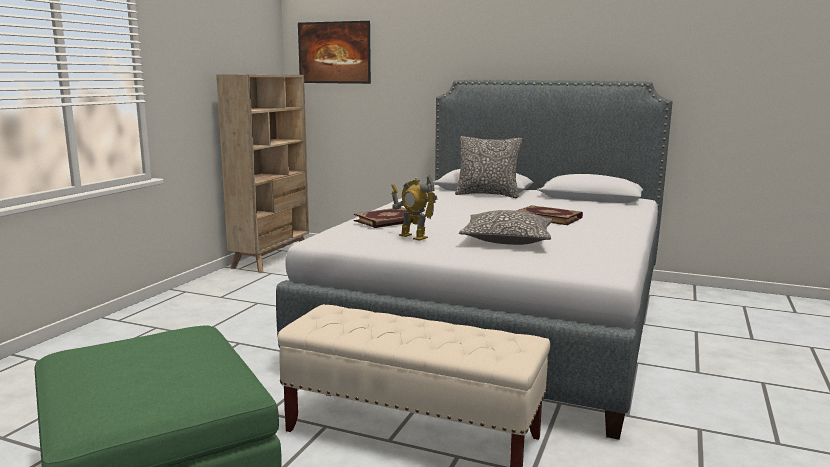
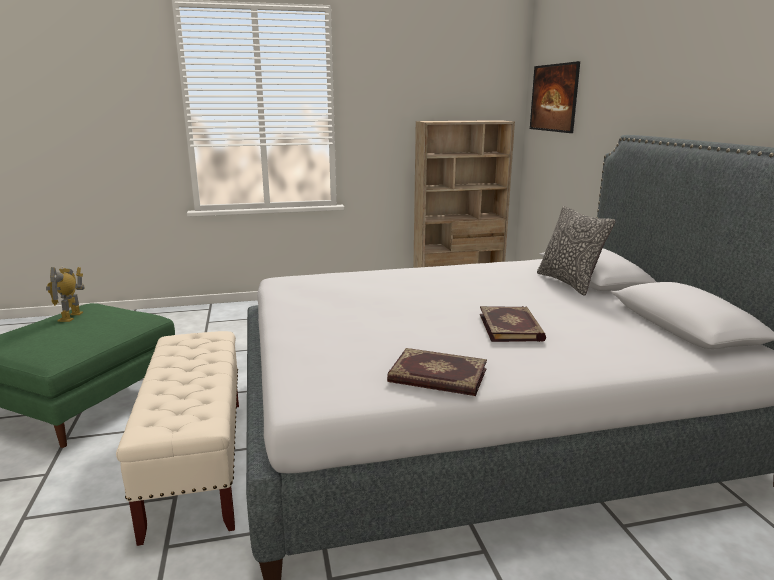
camera: 55 degrees right, 5 degrees up
book [354,207,424,228] -> book moved to [387,348,487,396]
toy robot [391,175,438,241] -> toy robot moved to [46,266,85,322]
pillow [459,210,553,245] -> none

